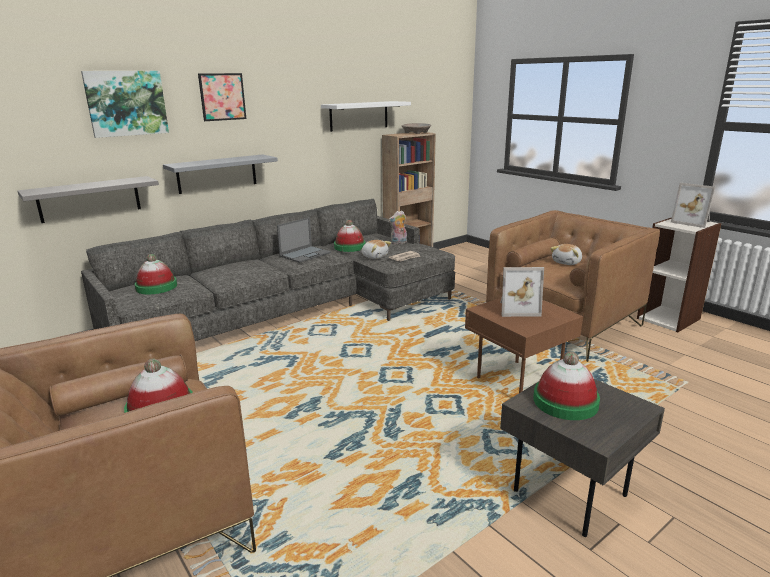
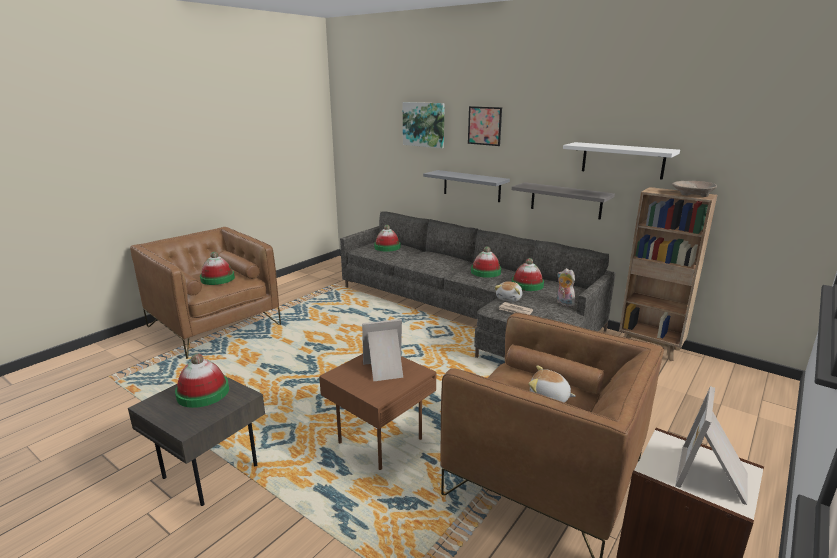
camera: 75 degrees right, 0 degrees up
grey shelf [17,176,159,223] -> grey shelf moved to [511,182,615,219]
laptop [277,217,331,263] -> hat [471,246,501,278]
picture frame [500,267,544,317] -> picture frame turned 90 degrees clockwise [362,319,403,382]

